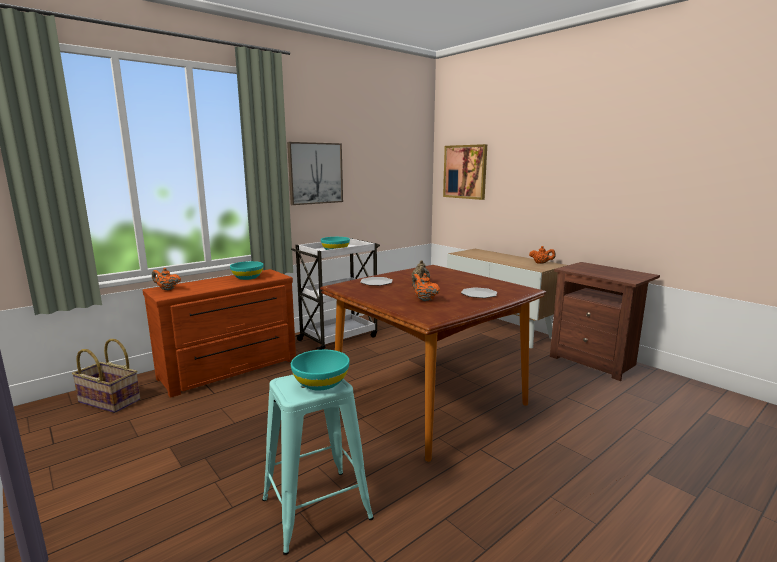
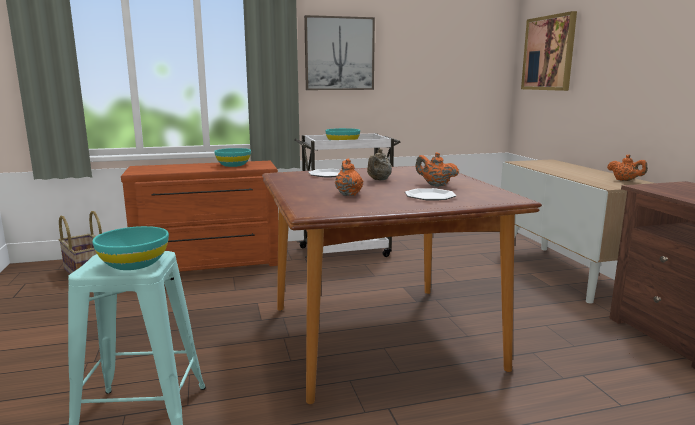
camera: 25 degrees right, 0 degrees up
orange teapot [152,268,181,290] -> orange teapot moved to [415,152,459,187]

